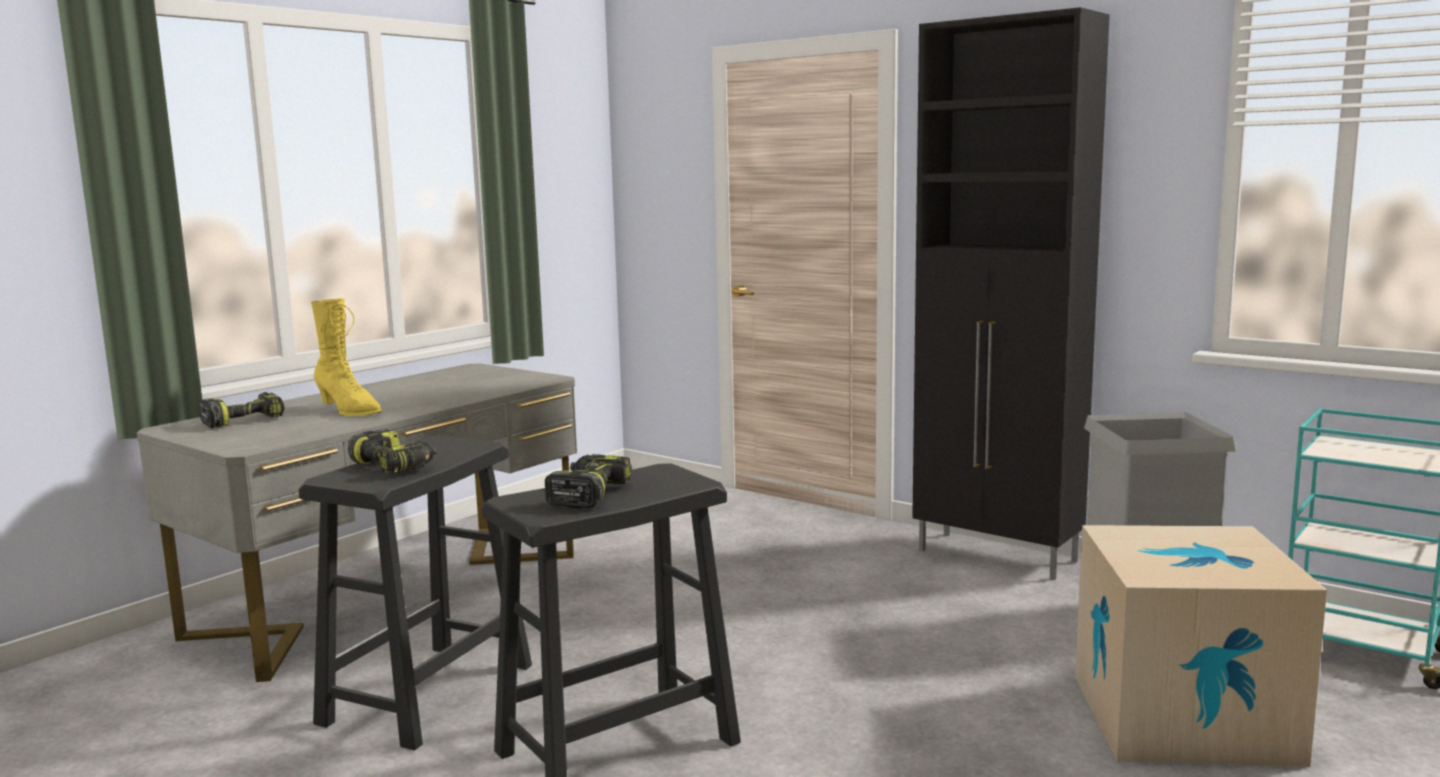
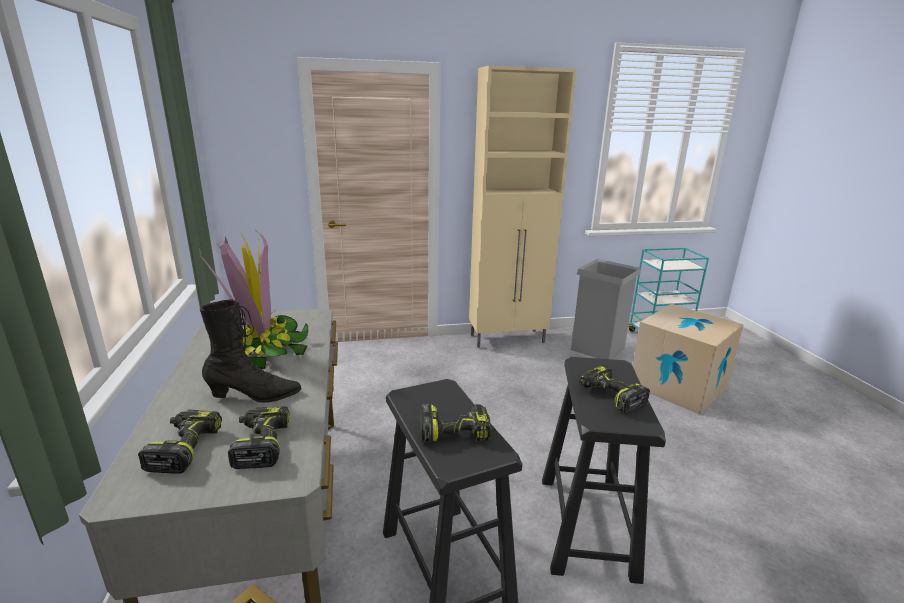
camera: 50 degrees left, 10 degrees up
yellow boot [311,298,382,416] -> black boot [200,299,302,403]
black cabinet [912,7,1110,580] -> beige cabinet [469,65,576,348]
none -> potted plant [199,229,308,369]
none -> power drill [228,407,289,469]

